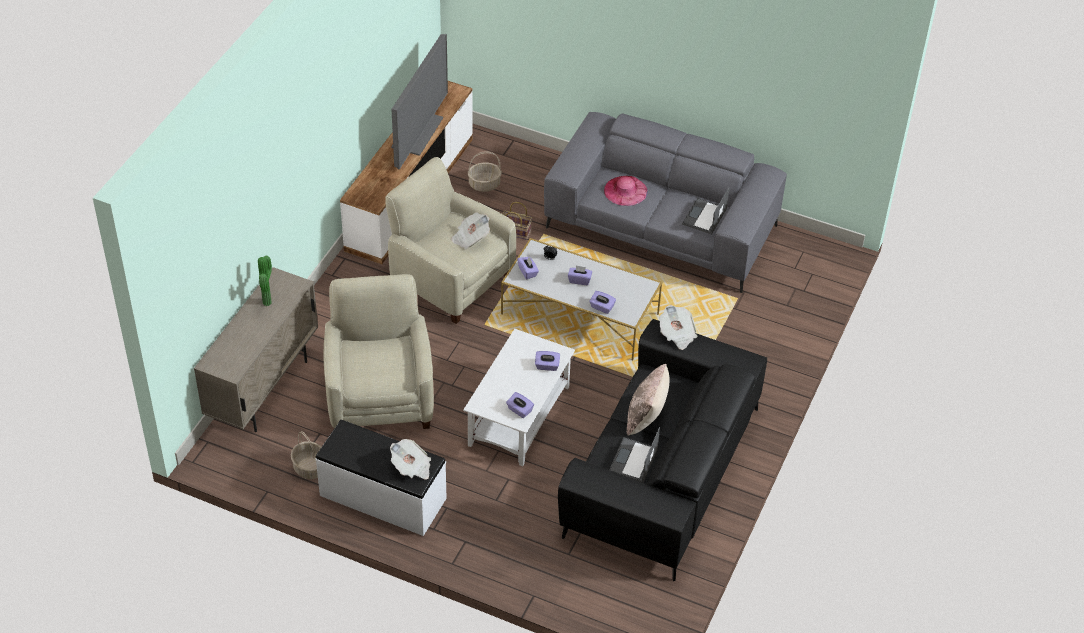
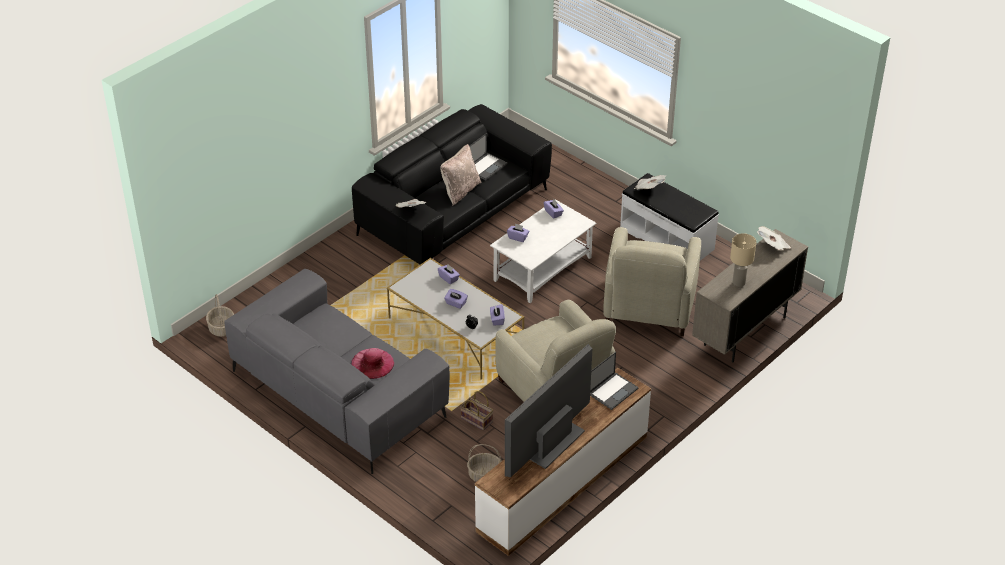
camera: 160 degrees left, 5 degrees down
potted plant [258,256,272,306] -> beige table lamp [730,233,756,287]
basket [291,431,321,479] -> basket moved to [206,294,234,337]
newspaper [451,213,490,249] -> newspaper moved to [757,226,791,250]
laptop [682,187,730,234] -> laptop moved to [590,352,639,410]

